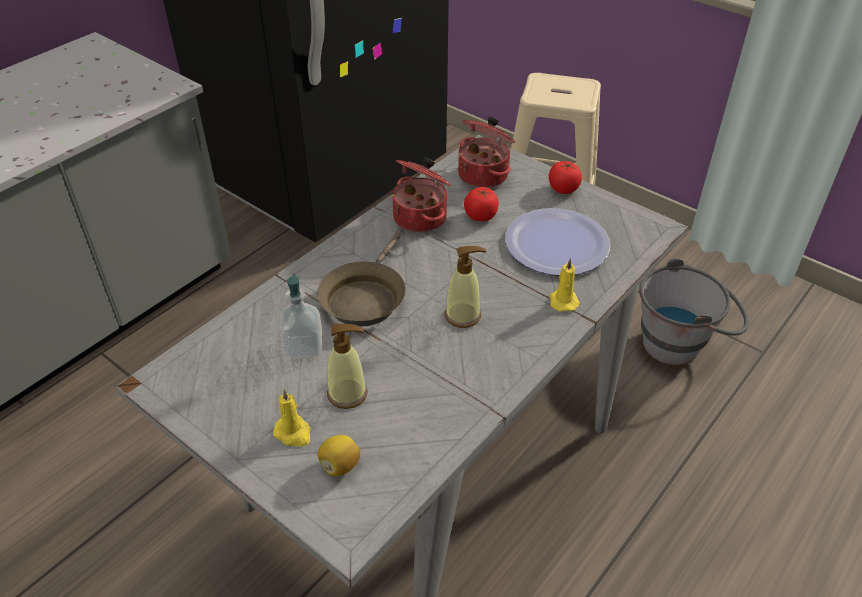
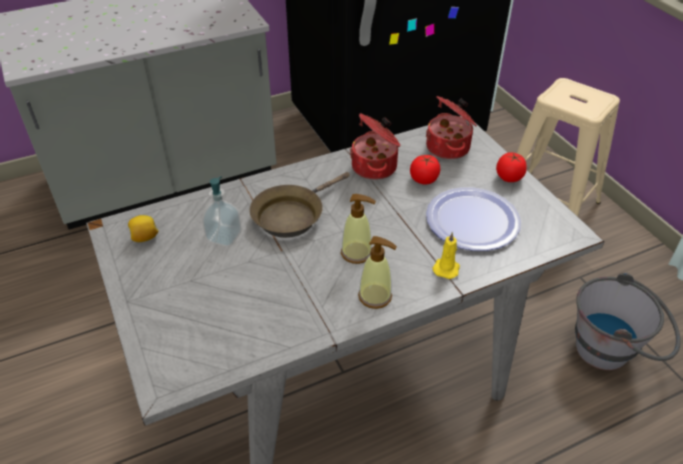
camera: 25 degrees right, 0 degrees up
yellow candle [273,389,310,446] -> none
lemon [318,435,360,476] -> lemon moved to [128,215,159,242]
soap dispenser [327,324,368,409] -> soap dispenser moved to [358,236,397,309]

